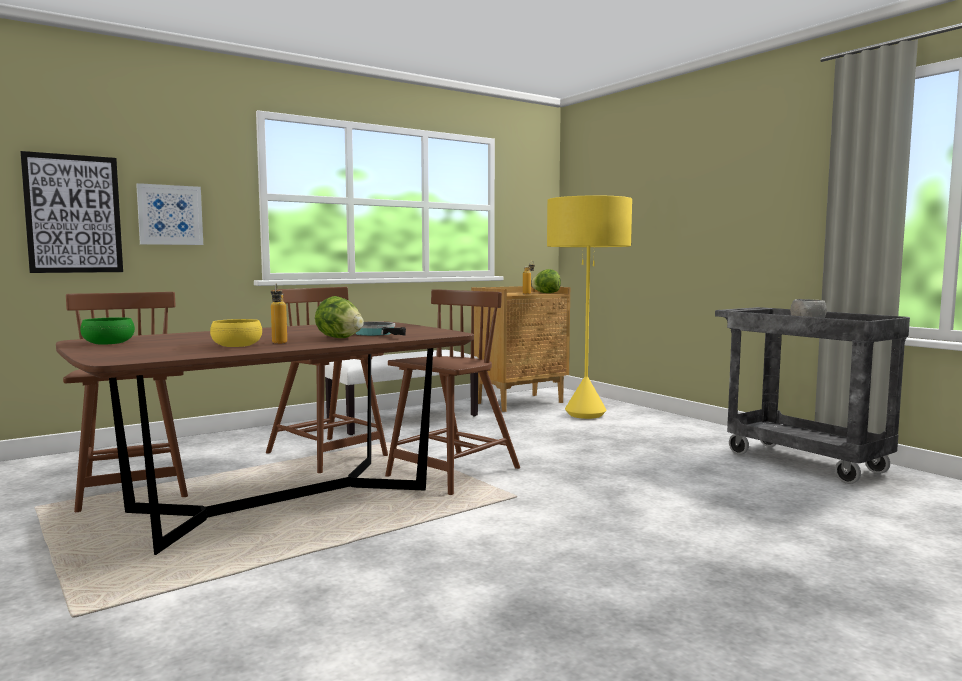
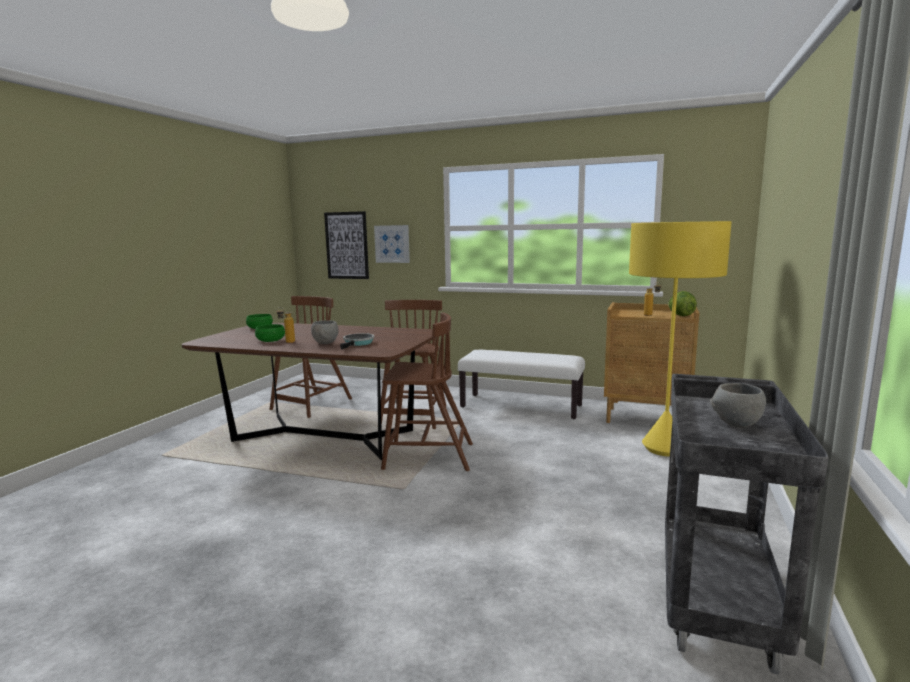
camera: 55 degrees right, 5 degrees up
yellow bowl [210,319,262,347] -> green bowl [255,324,285,342]
lettuce [315,296,364,338] -> grey bowl [311,320,338,344]

